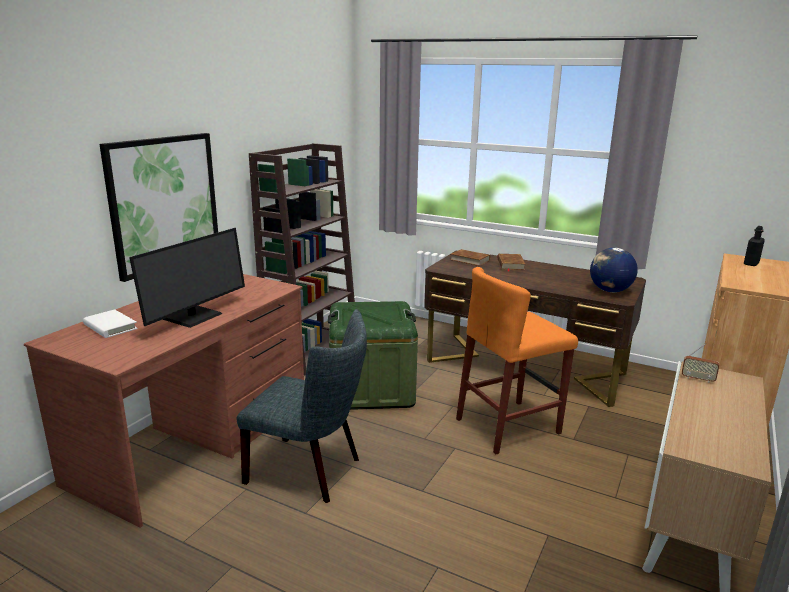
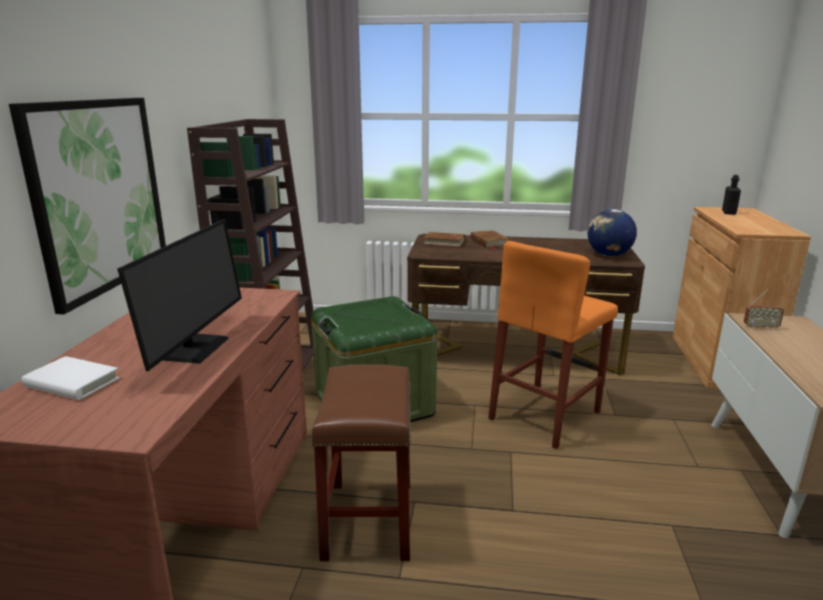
camera: 20 degrees left, 0 degrees up
grey chair [237,309,367,503] -> brown stool [311,364,411,562]

